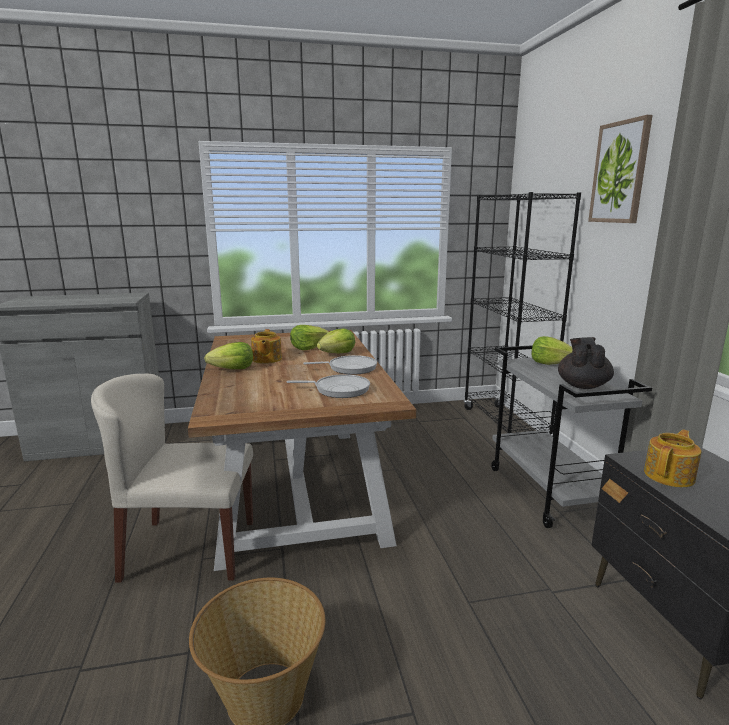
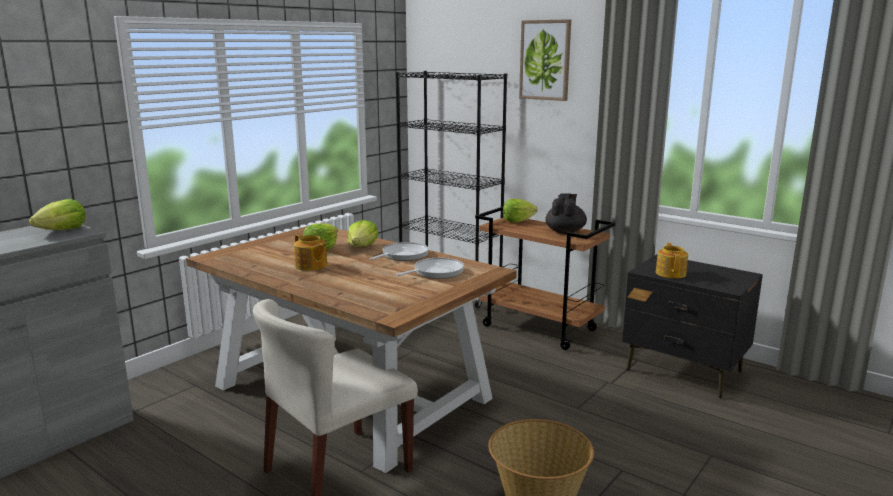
camera: 40 degrees left, 0 degrees up
lettuce [204,342,253,369] -> lettuce moved to [29,199,86,230]
grey cart [491,345,652,528] -> brown cart [475,207,616,350]
black teapot [558,337,614,389] -> black teapot turned 45 degrees clockwise [545,193,587,234]

